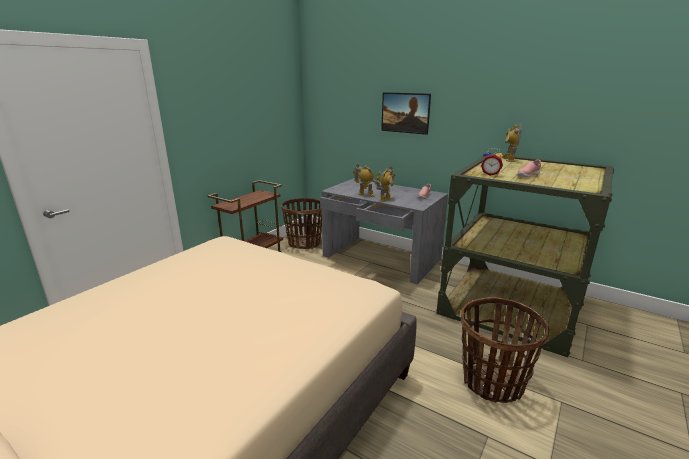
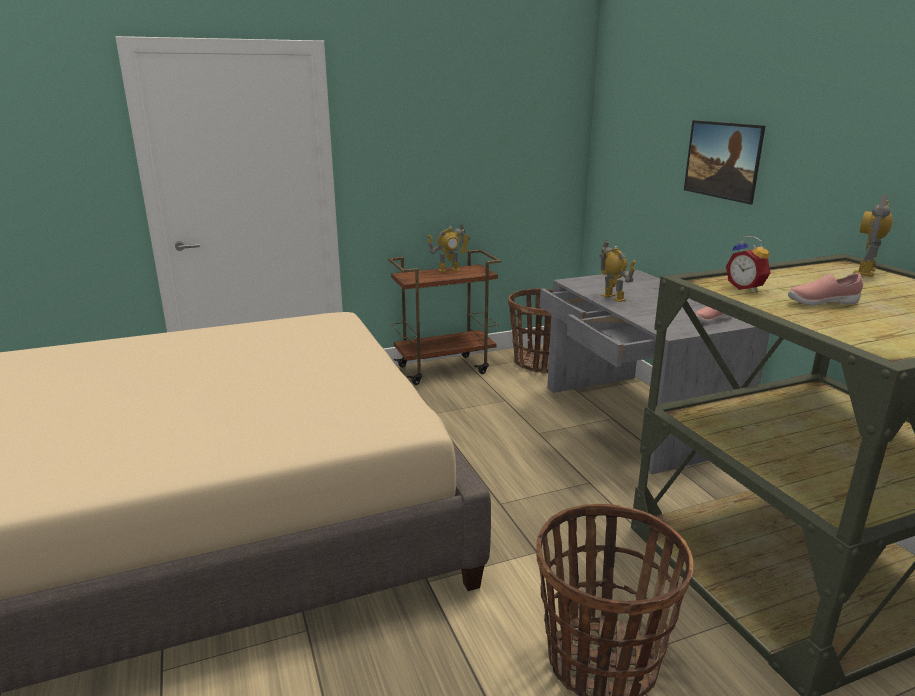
camera: 35 degrees right, 0 degrees up
toy robot [376,165,395,202] -> toy robot moved to [427,223,471,272]

